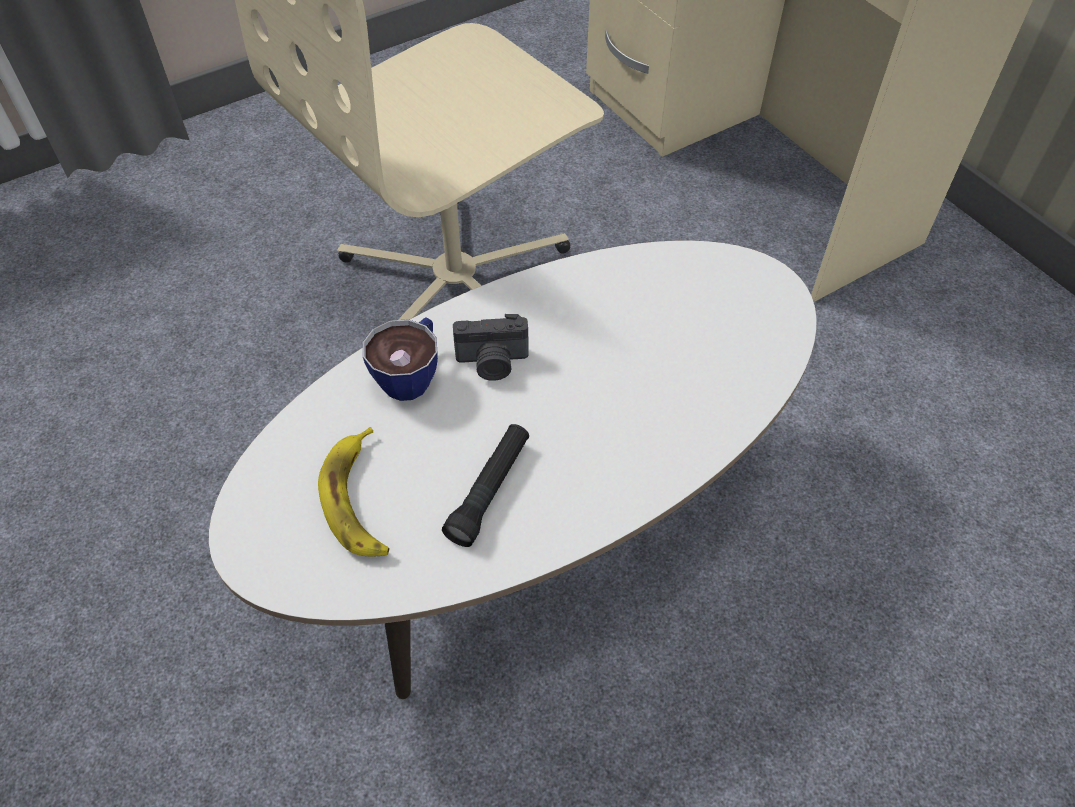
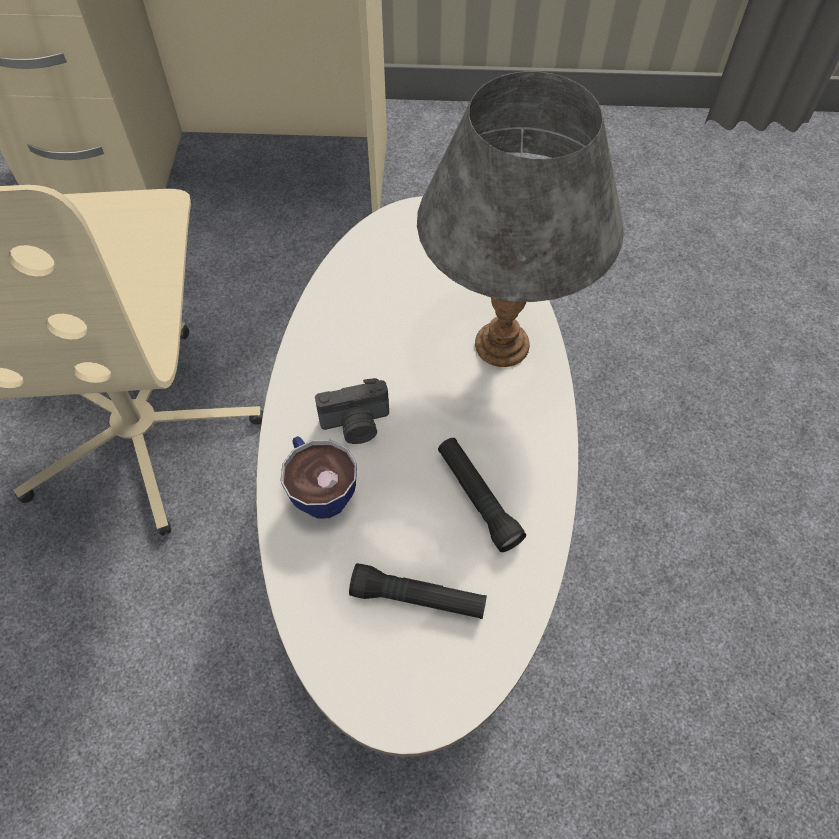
camera: 55 degrees left, 5 degrees up
banana [318,427,390,557] -> black flashlight [349,563,487,619]
camera [453,314,529,381] -> camera turned 45 degrees clockwise [315,378,389,444]
none -> grey table lamp [417,71,624,367]

